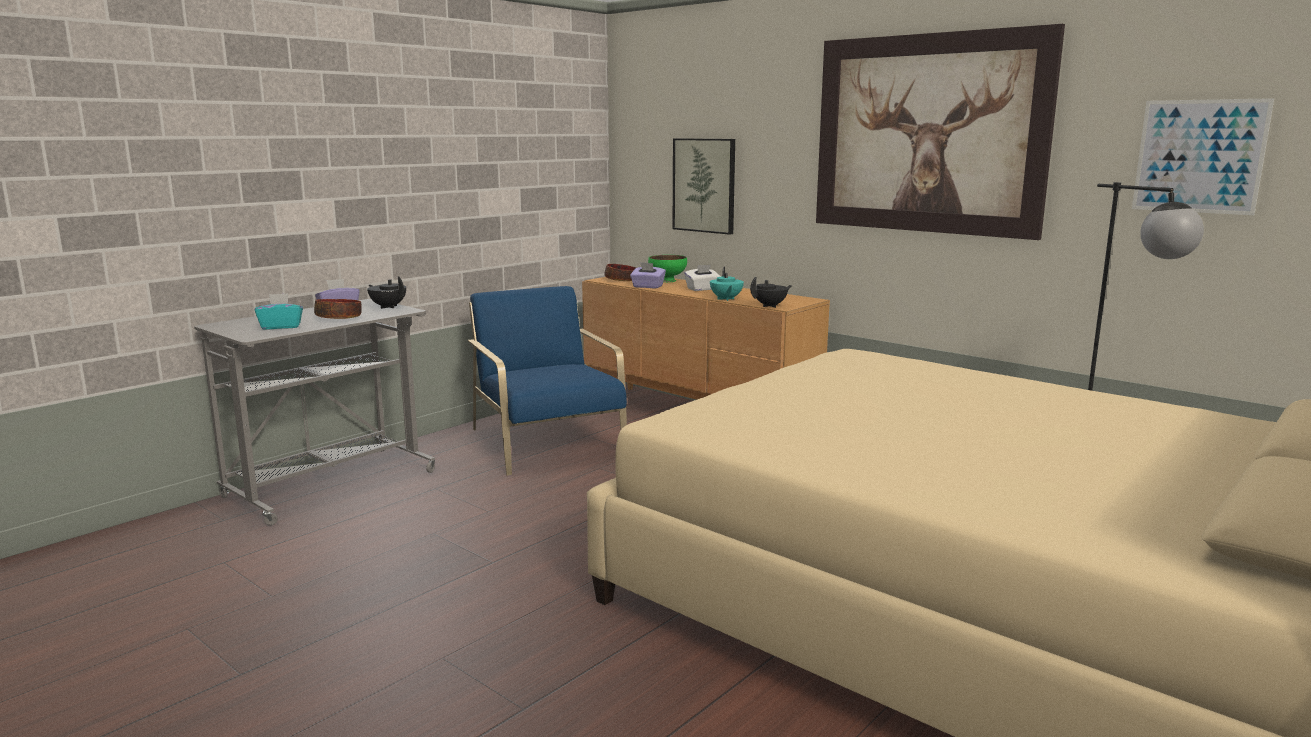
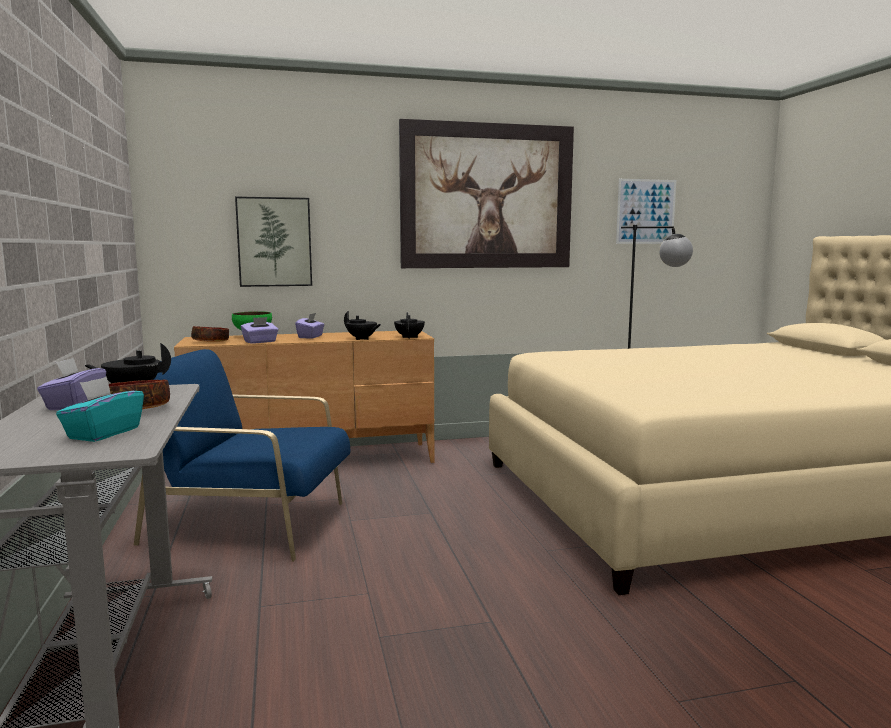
camera: 55 degrees left, 5 degrees down
white tissue box [684,264,721,291] -> purple tissue box [295,313,325,339]
turquoise teapot [710,267,744,301] -> black teapot [344,311,381,340]

